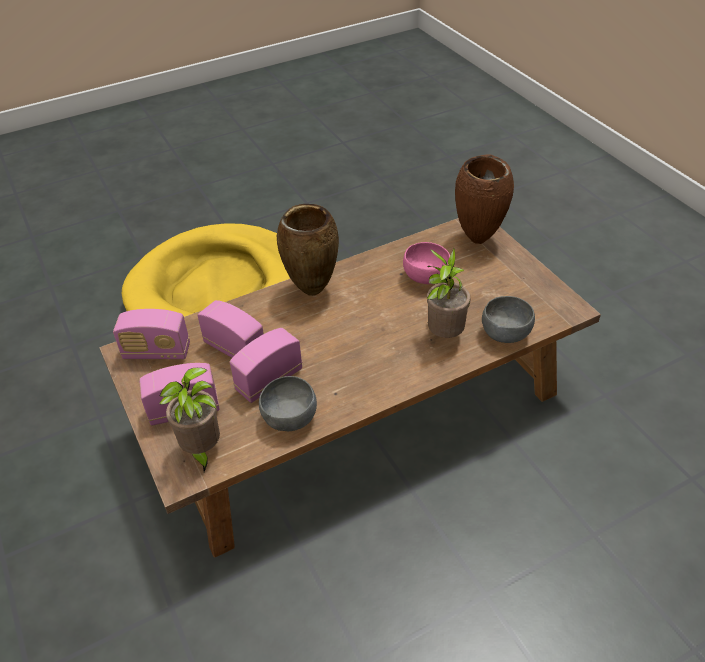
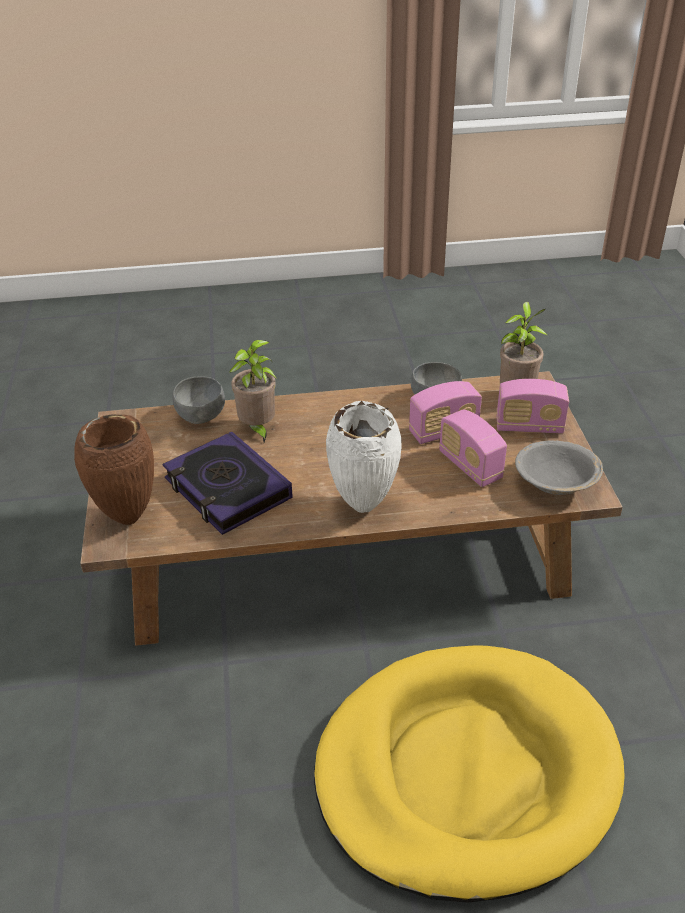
camera: 160 degrees left, 5 degrees down
radio [113,309,190,359] -> grey bowl [515,440,603,495]
brown vase [277,204,339,296] -> white vase [326,401,402,513]
pink bowl [403,242,450,284] -> book [162,432,293,535]

